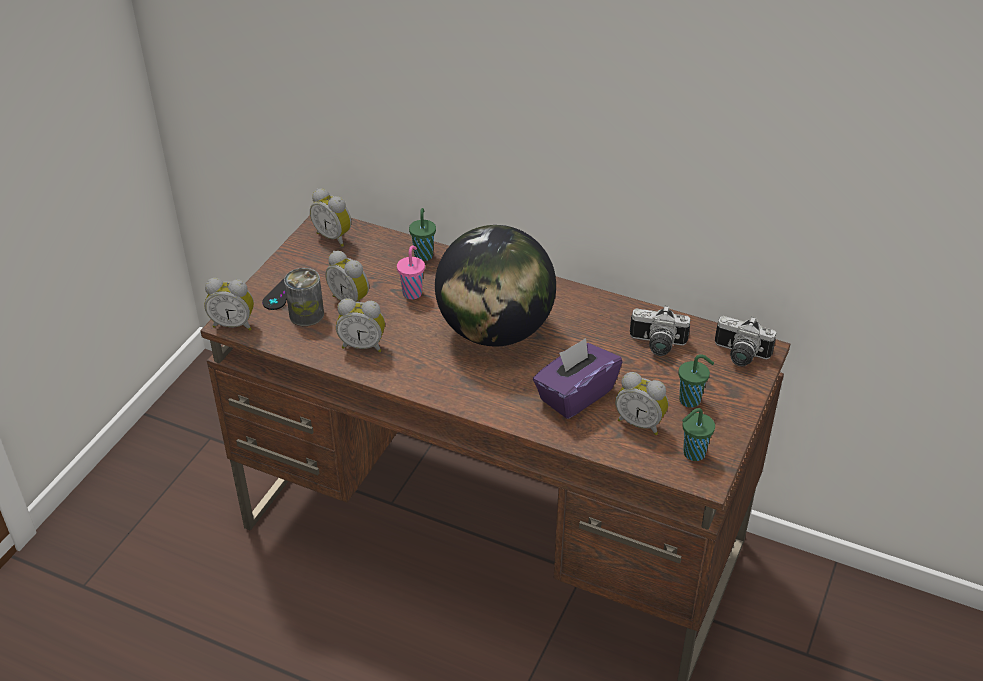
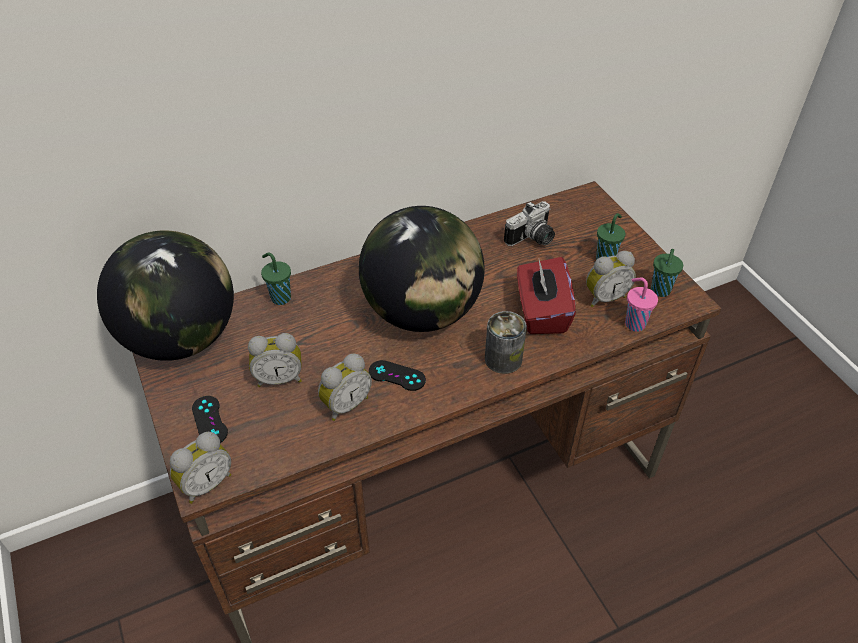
camera: 50 degrees left, 5 degrees up
can [284,268,324,326] -> can moved to [485,311,527,374]
alarm clock [310,188,352,247] -> globe [97,230,234,361]
pink cup [397,245,425,300] -> pink cup moved to [625,277,658,332]
purple tissue box [533,338,622,419] -> red tissue box [517,257,576,334]
camera [715,316,776,366] -> none
none -> black game controller [369,360,426,391]

